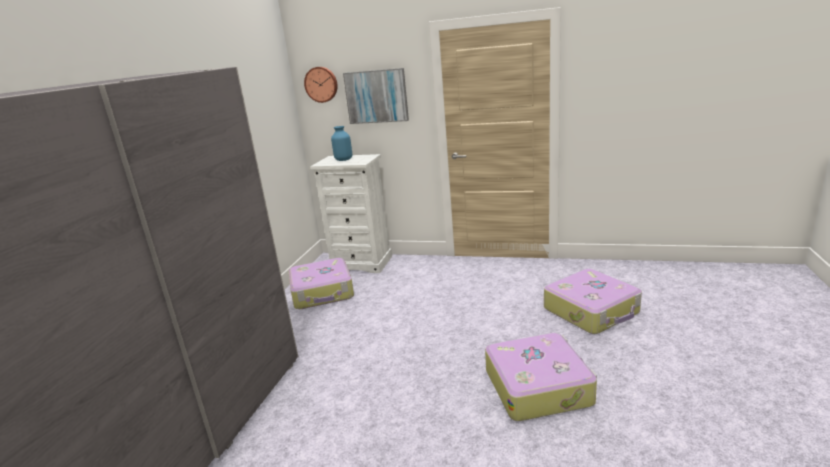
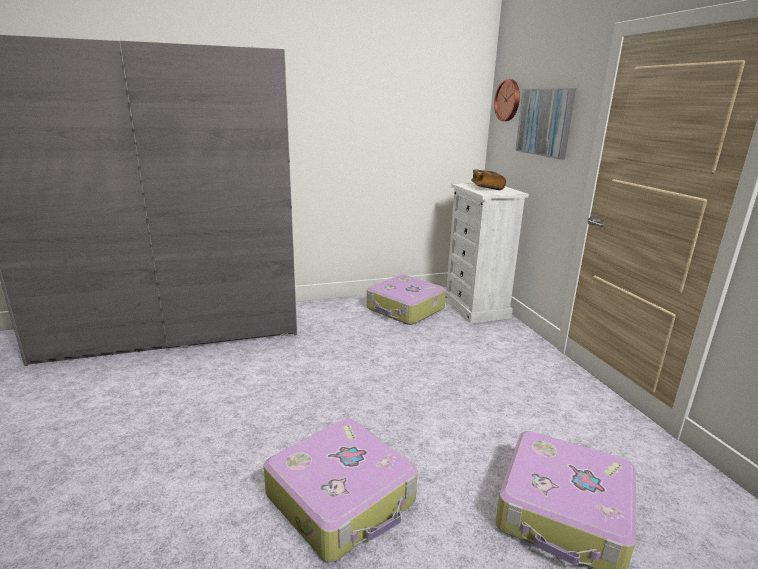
camera: 55 degrees right, 0 degrees up
blue vase [331,126,352,161] -> book [471,170,506,190]

